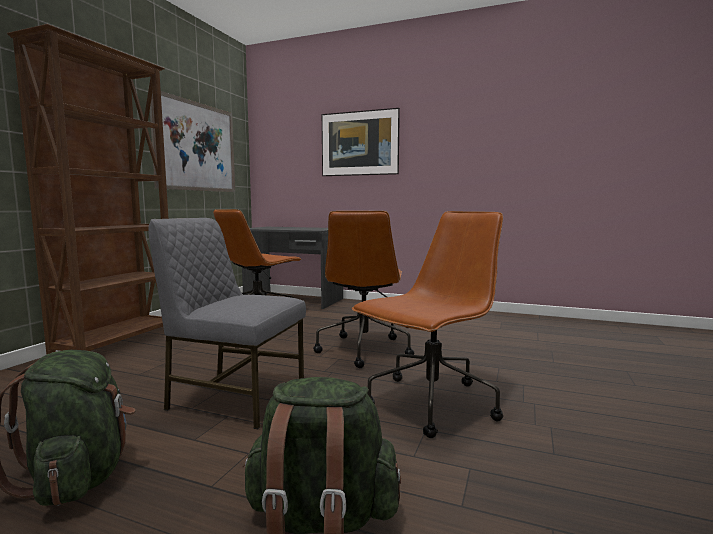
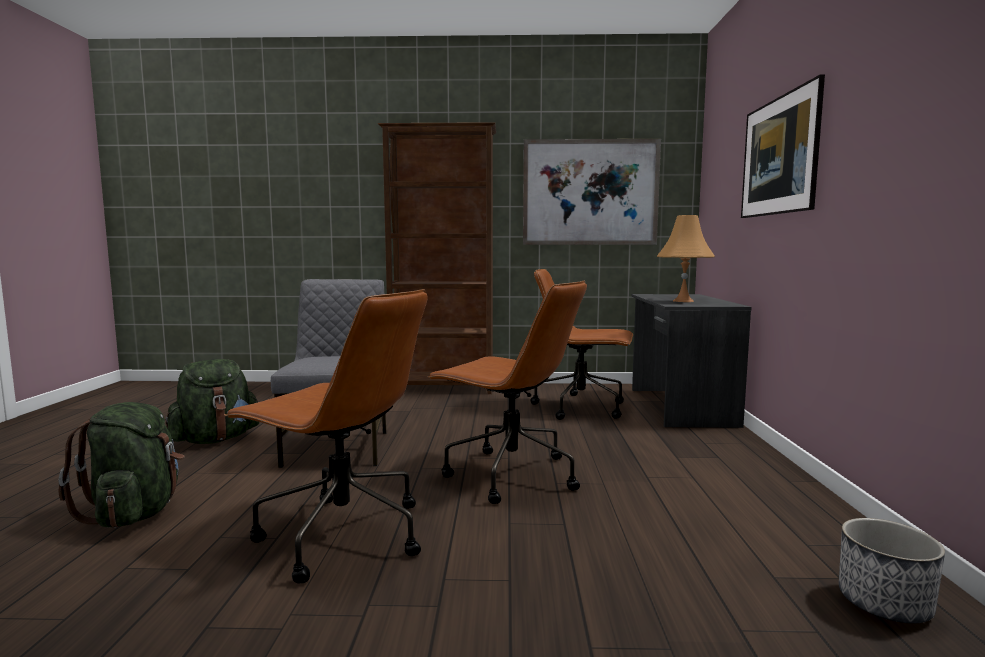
camera: 70 degrees right, 0 degrees up
brown office chair [313,211,414,368] -> brown office chair turned 135 degrees counterclockwise [427,281,587,504]
none -> orange table lamp [657,215,715,302]
none -> planter [839,518,945,623]

